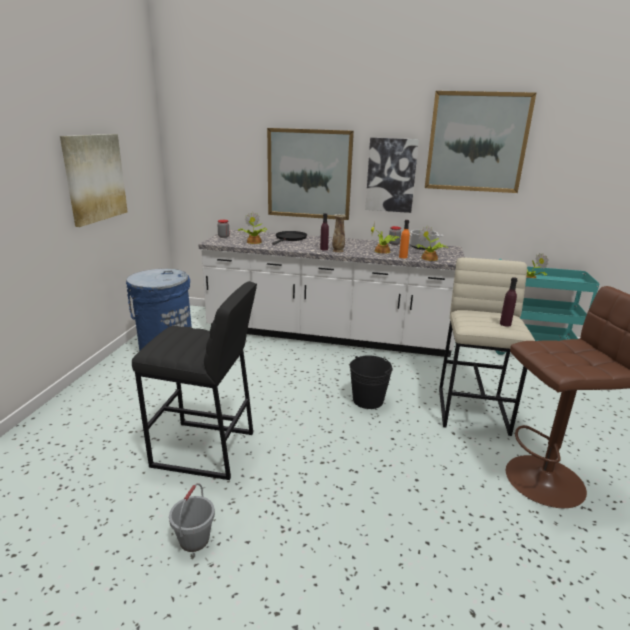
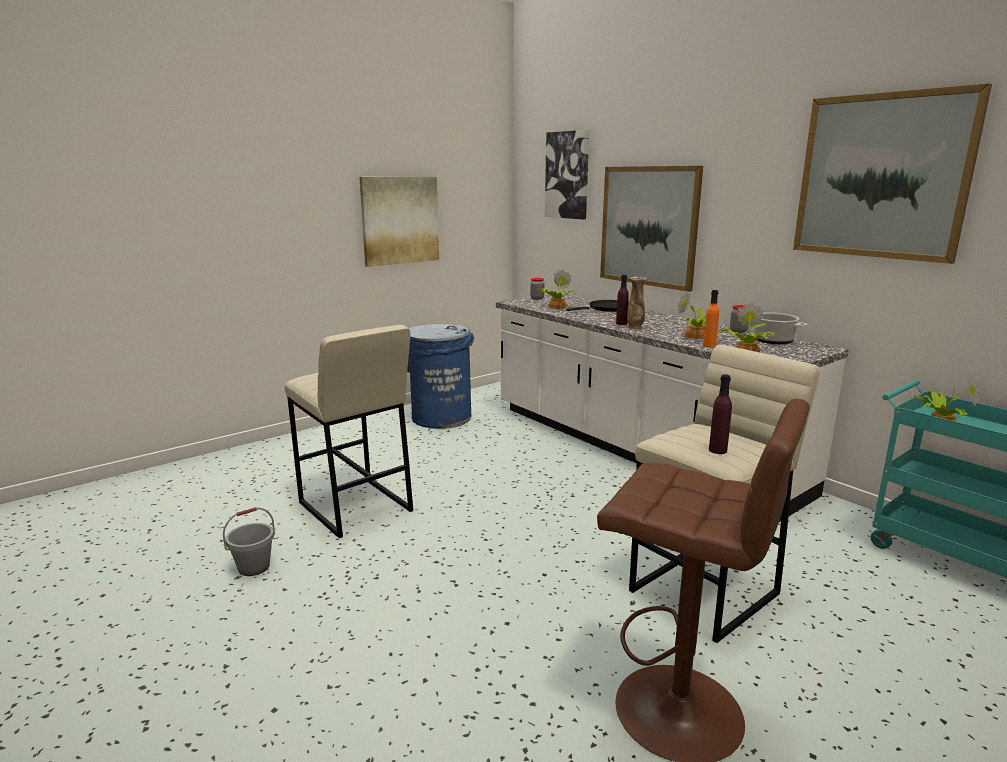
camera: 40 degrees right, 5 degrees down
black stool [132,281,257,480] -> beige stool [285,325,413,538]
black bucket [350,355,393,409] -> none
picture [365,138,419,213] -> picture moved to [545,130,589,219]

